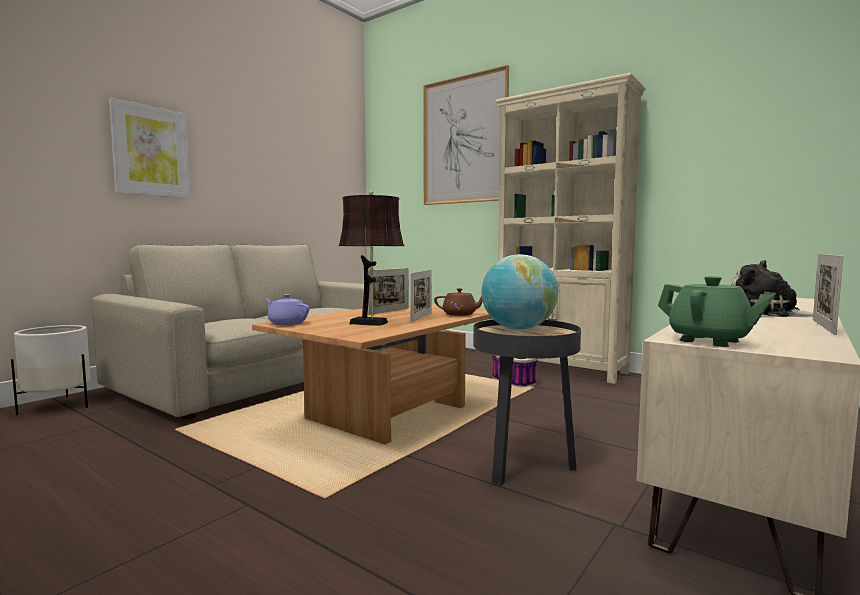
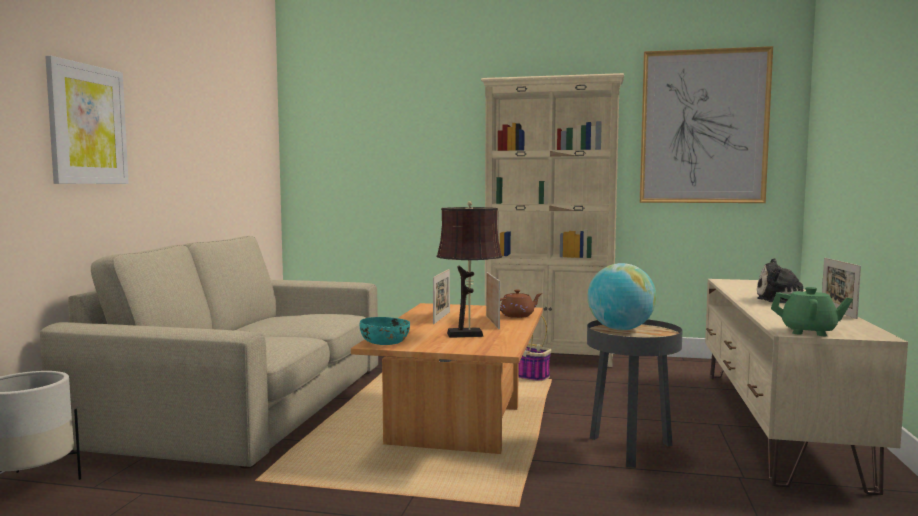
camera: 25 degrees left, 0 degrees up
purple teapot [265,294,310,325] -> turquoise bowl [360,317,410,345]
picture [423,65,509,205] -> picture moved to [640,46,773,203]

